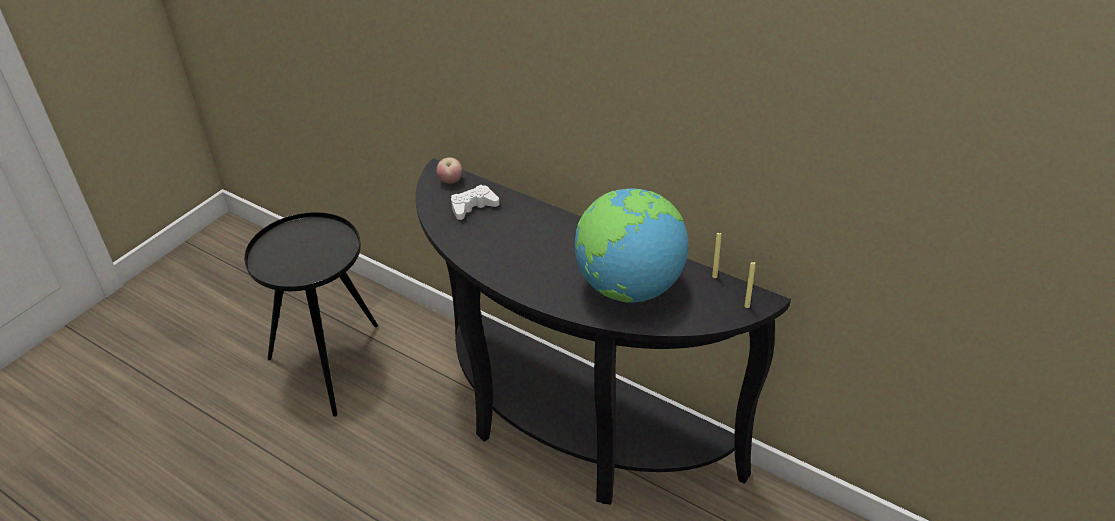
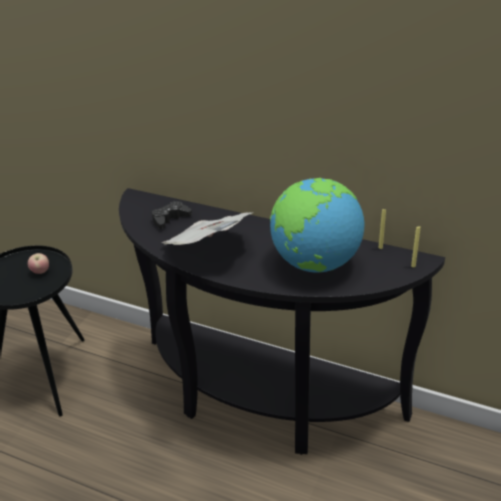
camera: 10 degrees left, 5 degrees down
apple [436,157,462,184] -> apple moved to [28,253,49,274]
white game controller [451,185,500,220] -> black game controller [152,201,192,229]
none -> newspaper [162,212,252,245]

